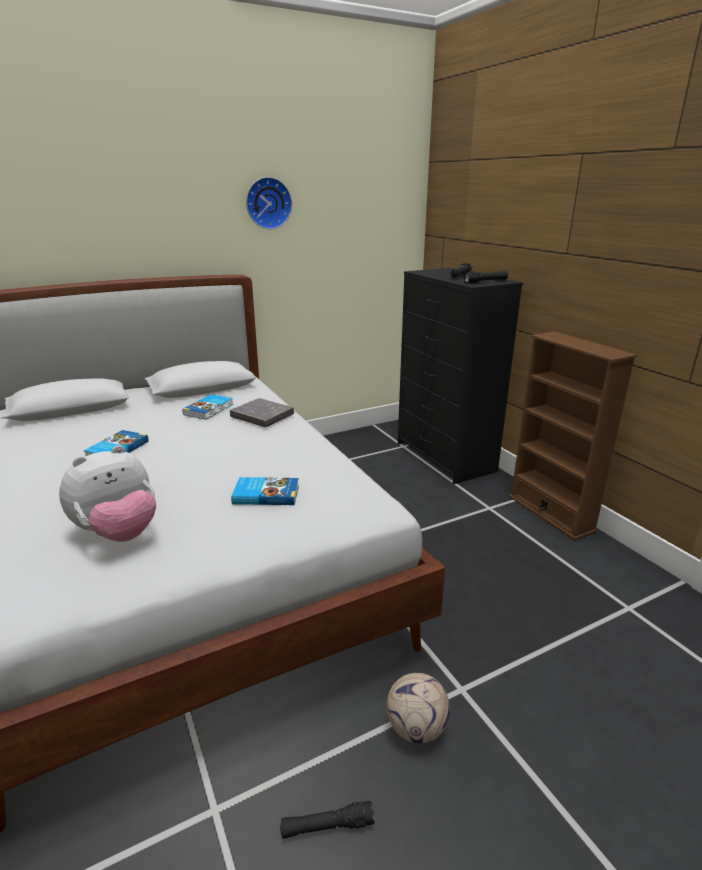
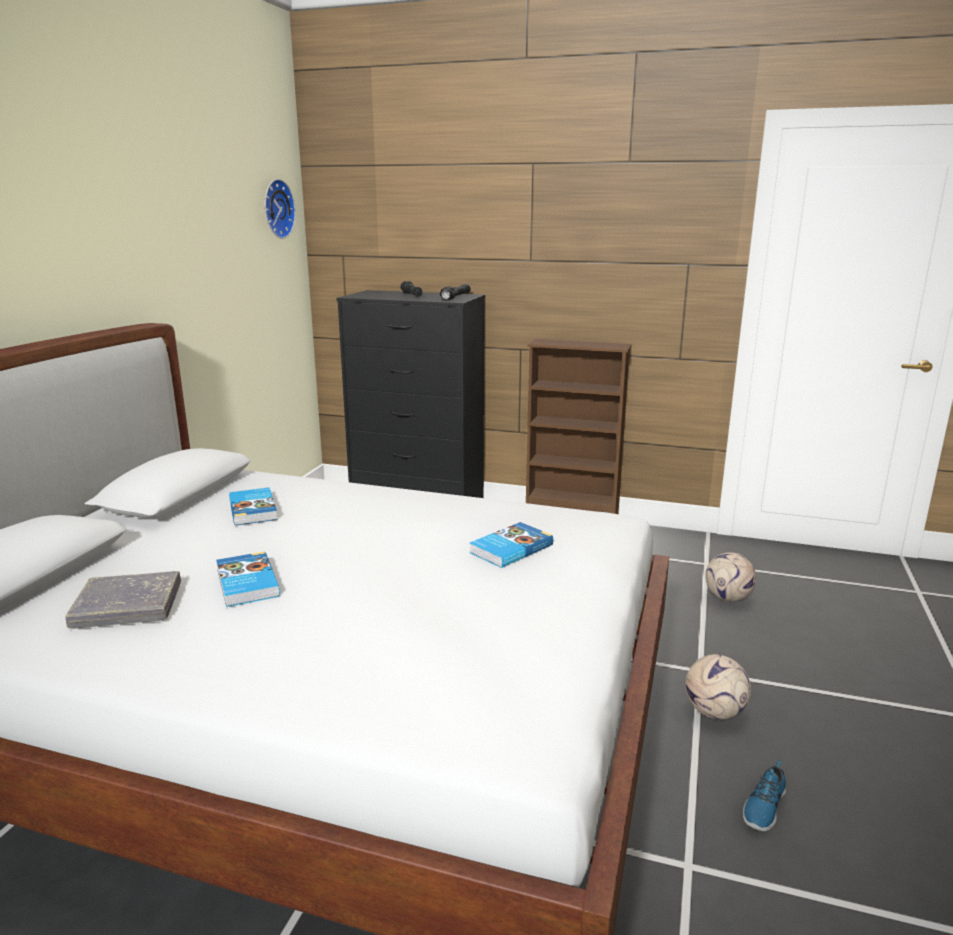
camera: 45 degrees left, 5 degrees down
plush toy [59,445,156,542] -> none
grey book [230,398,294,427] -> grey book moved to [65,571,181,629]
wall clock [246,177,292,229] -> wall clock moved to [265,179,296,239]
black flashlight [280,801,375,839] -> shoe [743,760,786,831]
none -> football [705,552,756,601]

